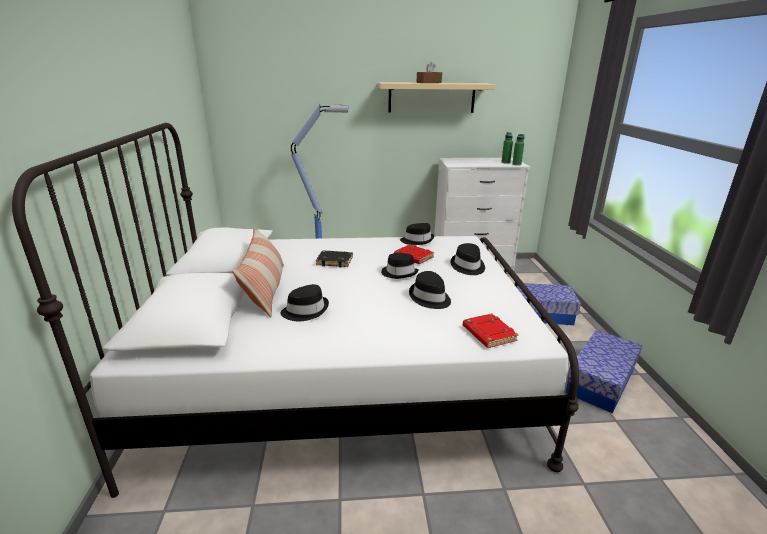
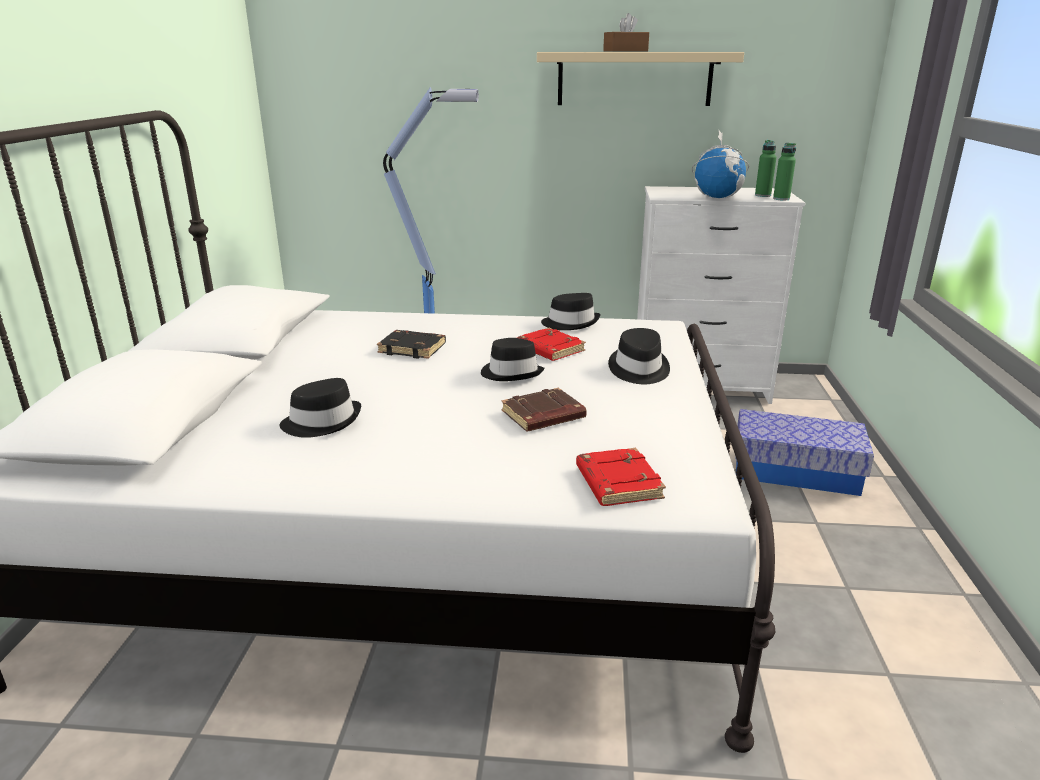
camera: 10 degrees right, 0 degrees up
pillow [232,227,284,317] -> none
black hat [409,271,451,309] -> brown book [501,388,587,432]
storage box [565,330,642,413] -> none
none -> globe [692,129,749,199]

